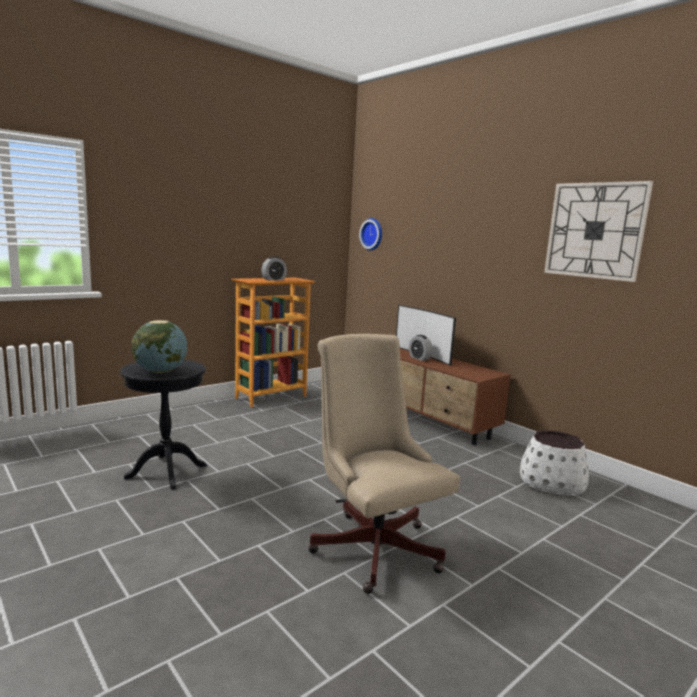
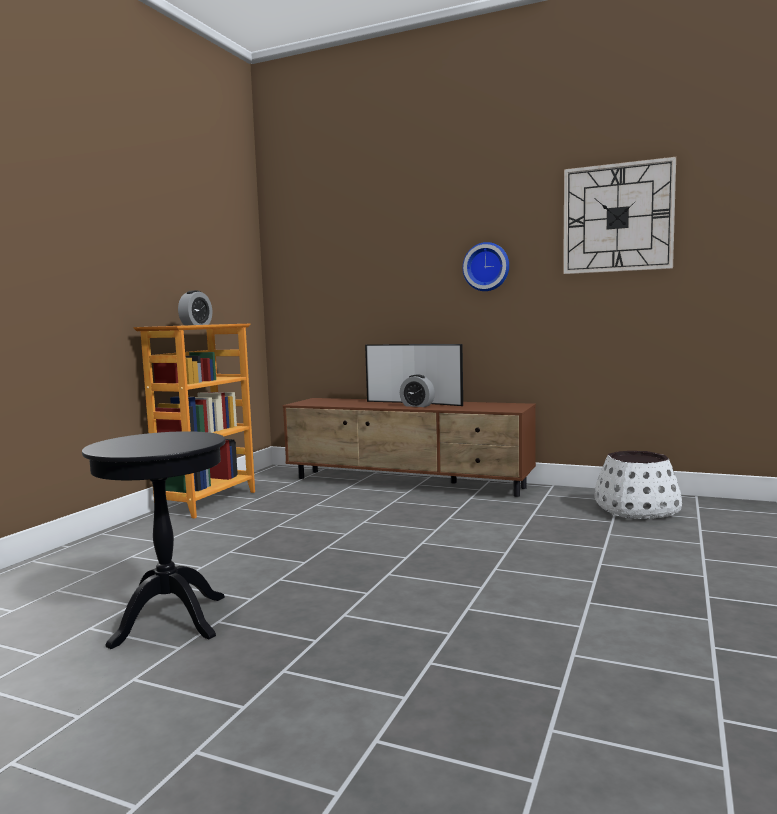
camera: 25 degrees left, 5 degrees down
globe [132,320,187,373] -> none
beige office chair [308,334,460,594] -> none
wall clock [359,218,382,250] -> wall clock moved to [462,242,509,291]

